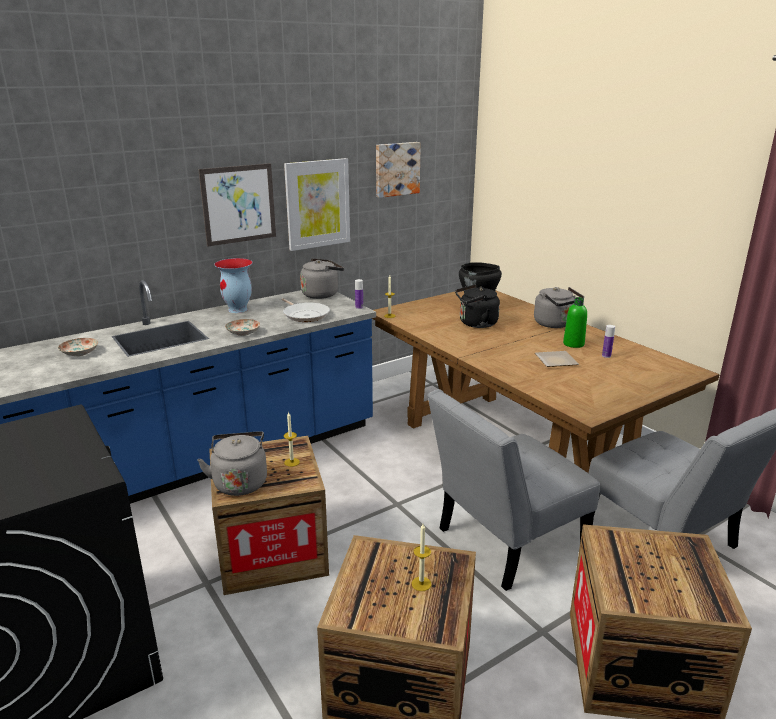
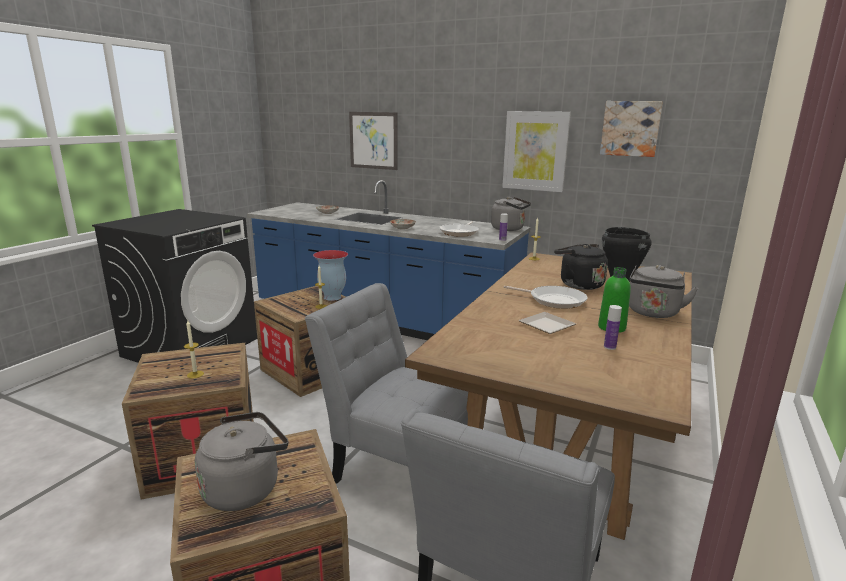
camera: 60 degrees right, 5 degrees down
grey kettle [197,431,267,496] -> grey kettle moved to [195,412,288,511]
picture [198,163,276,246] -> picture moved to [349,112,398,170]
vase [214,258,253,313] -> vase moved to [313,250,348,301]
none -> frying pan [504,286,588,309]

